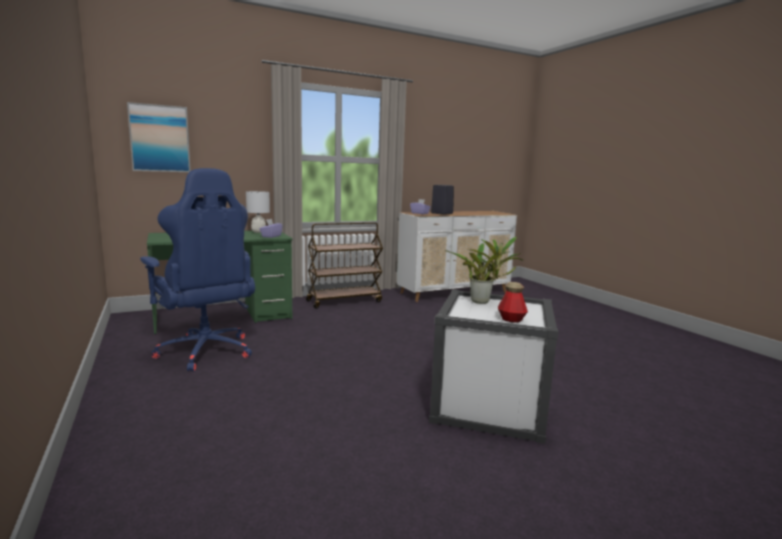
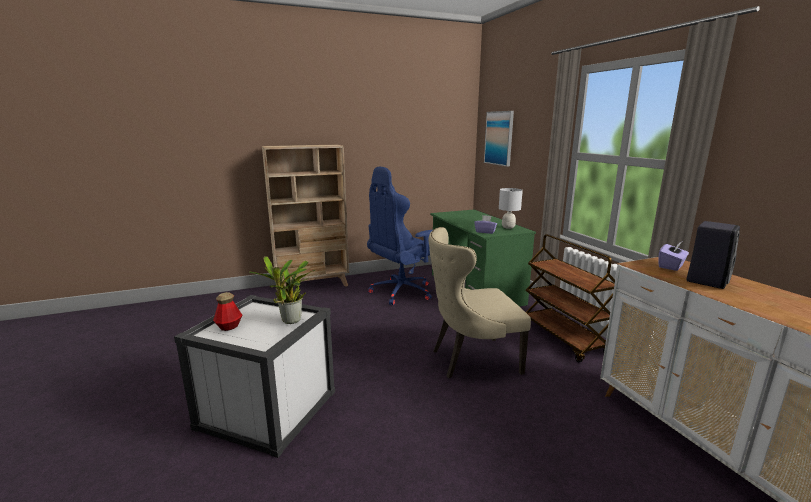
camera: 95 degrees right, 5 degrees up
none -> beige bookcase [262,145,349,287]
none -> beige chair [429,227,531,378]

